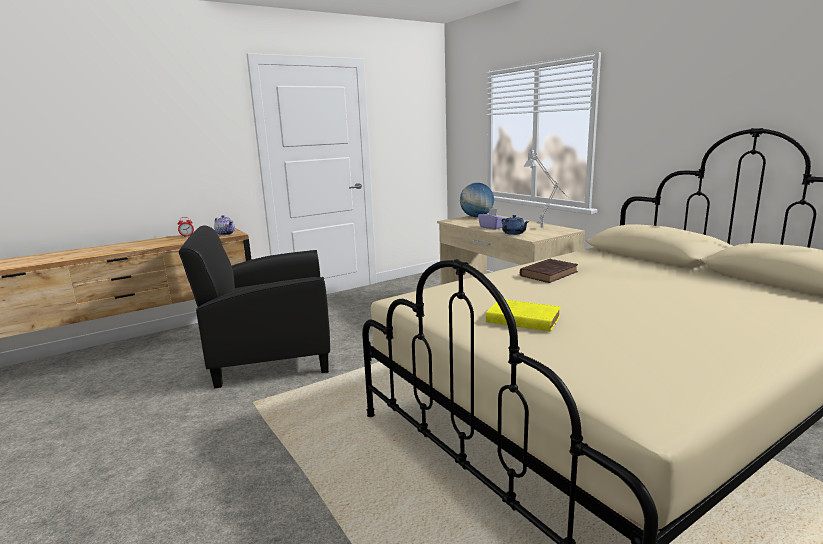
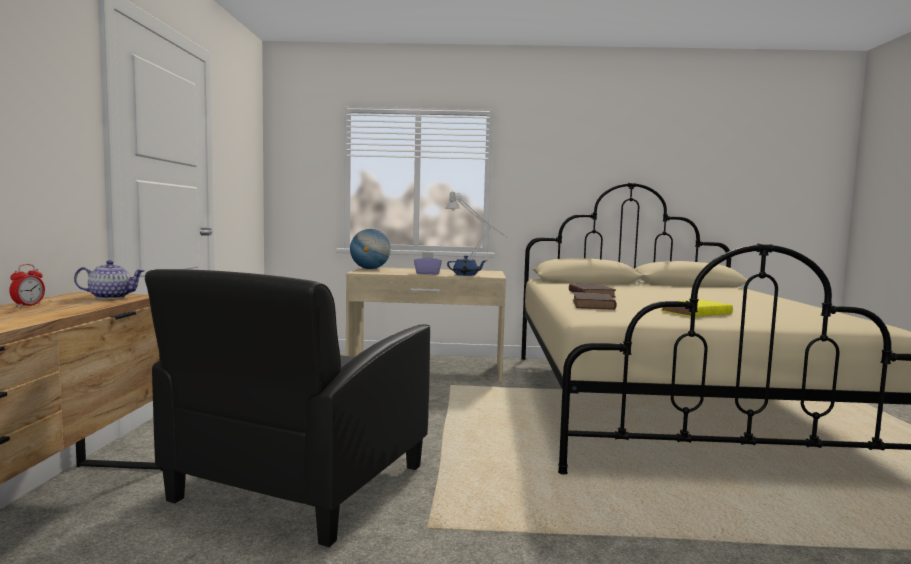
camera: 55 degrees left, 10 degrees down
none -> brown book [573,292,616,310]

